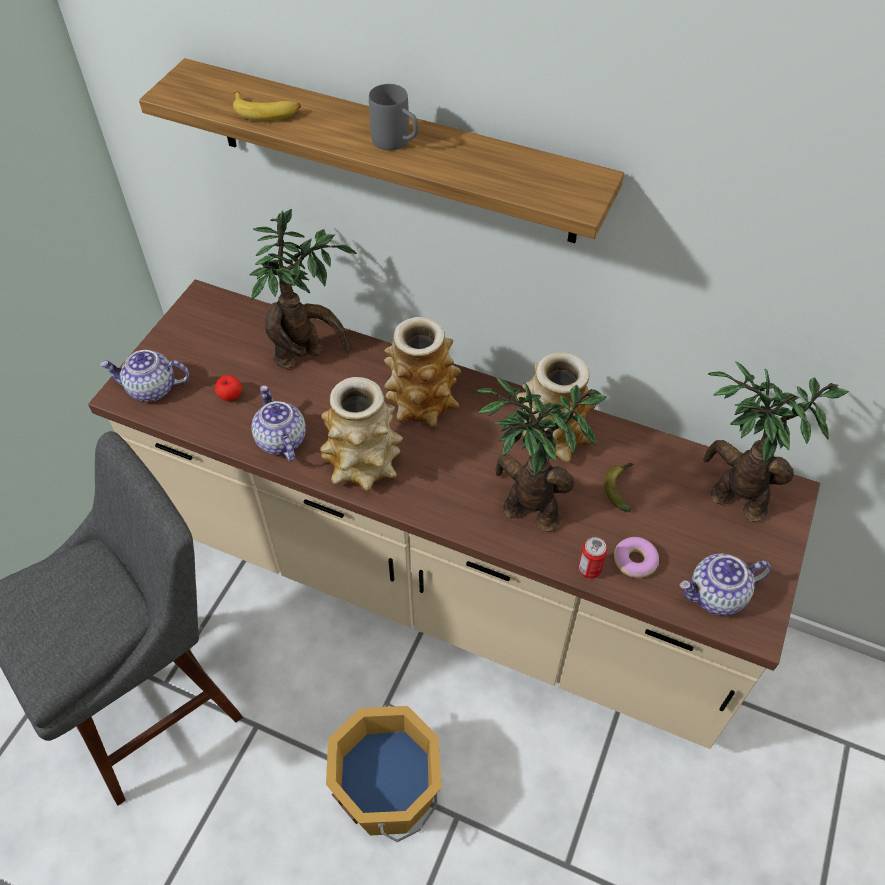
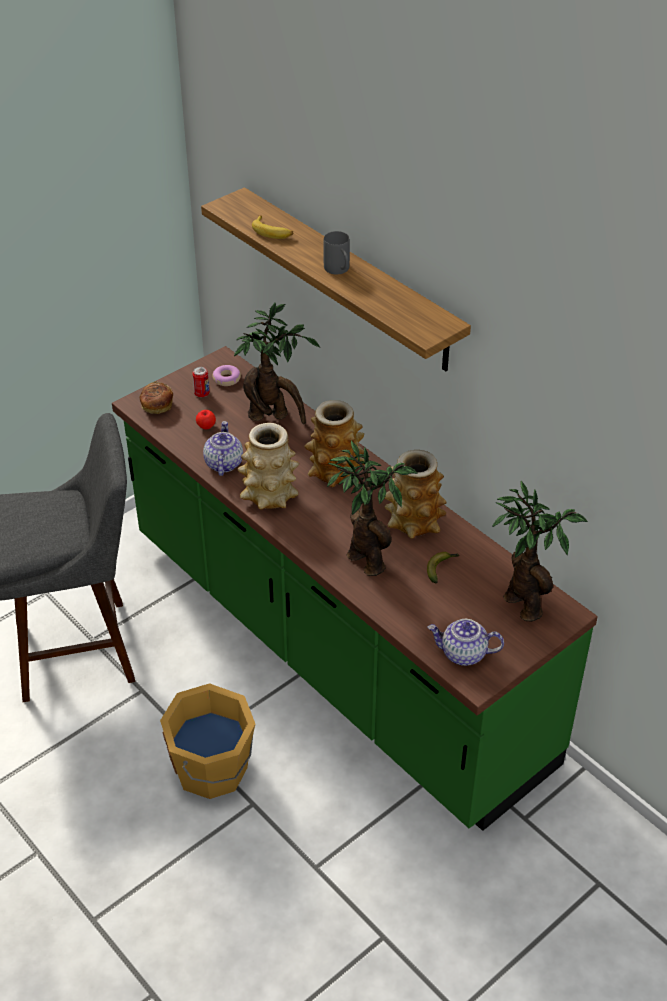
camera: 25 degrees right, 10 degrees down
beige counter [88,280,820,749] -> green counter [112,346,598,831]
teapot [100,350,189,402] -> bread [140,381,173,414]
can [578,537,608,579] -> can moved to [192,367,210,397]
donut [614,537,659,578] -> donut moved to [212,365,241,386]

